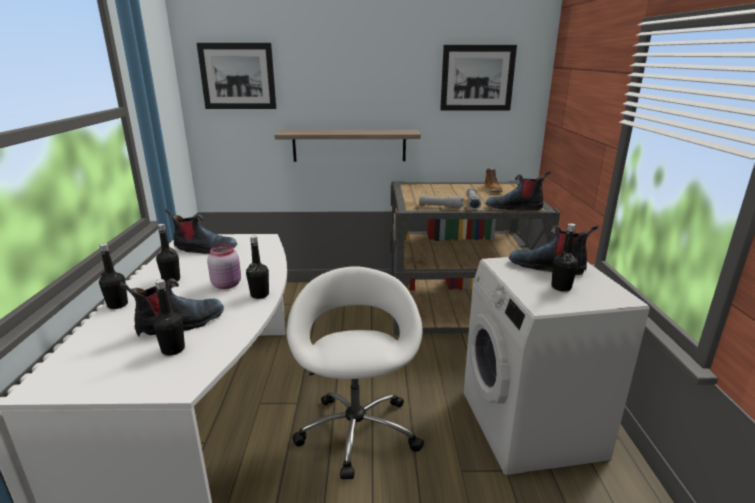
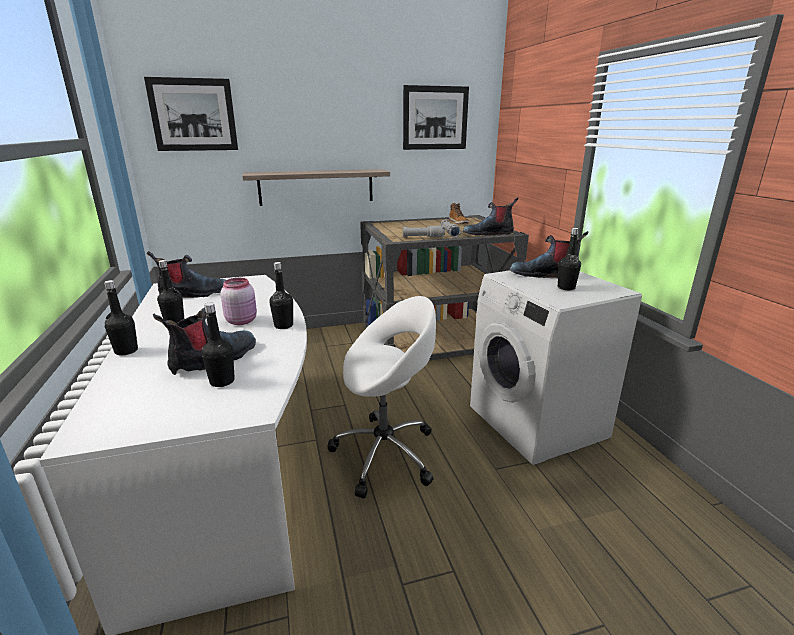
camera: 15 degrees left, 0 degrees up
white office chair [286,266,424,479] -> white office chair turned 105 degrees clockwise [327,296,436,498]

